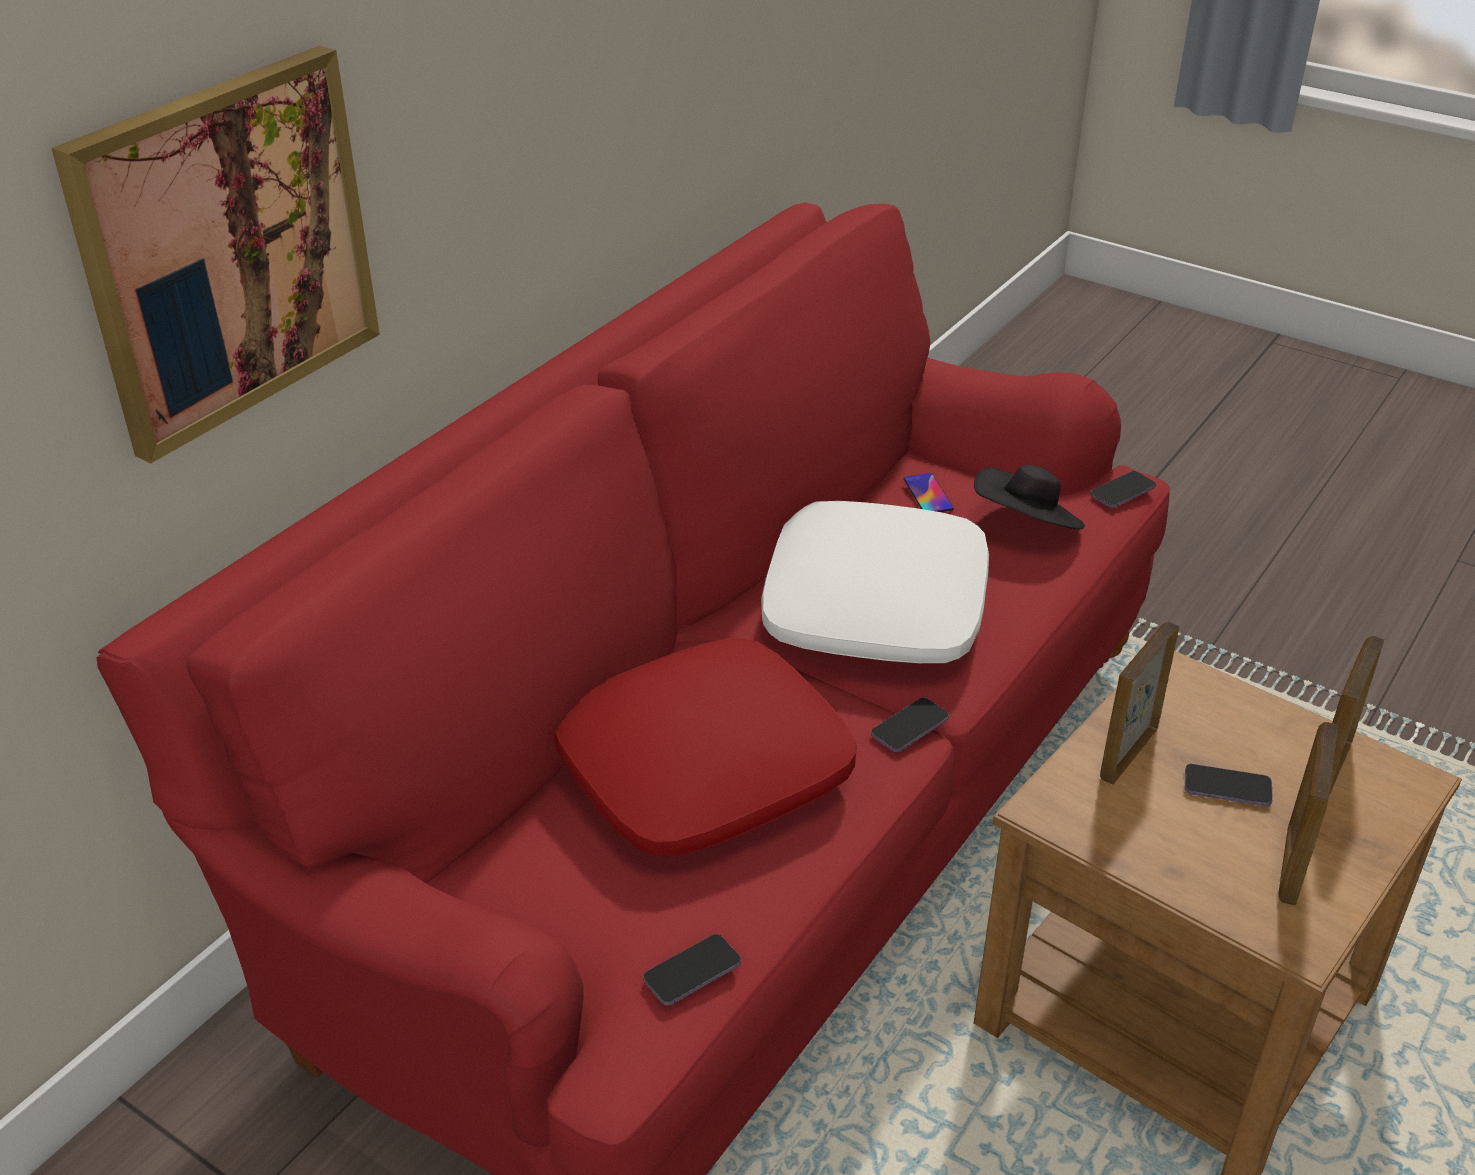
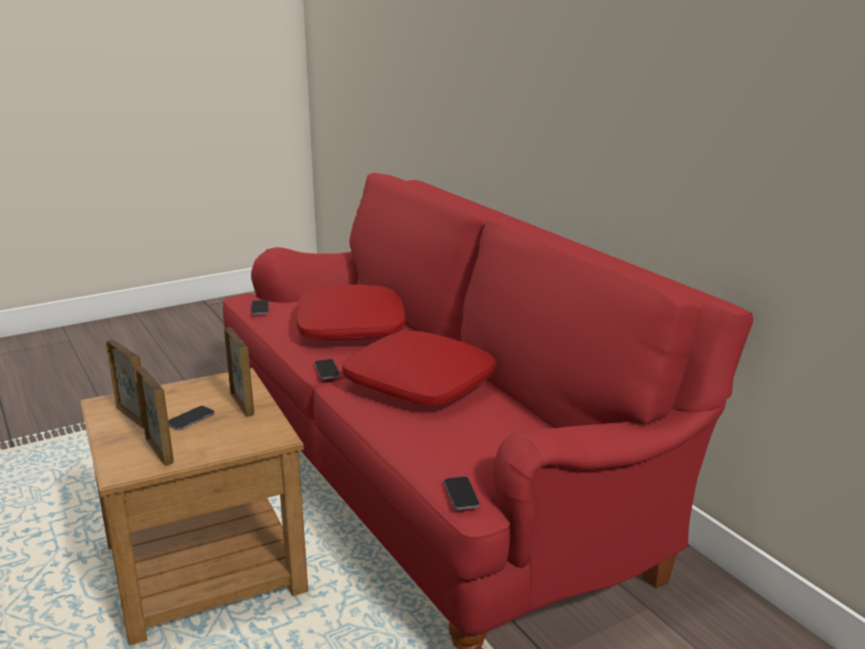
camera: 115 degrees right, 15 degrees down
picture [51,45,380,463] -> none
white pillow [761,501,989,663] -> red pillow [342,331,496,406]
phone [903,473,954,512] -> none
black hat [974,465,1085,530] -> none

